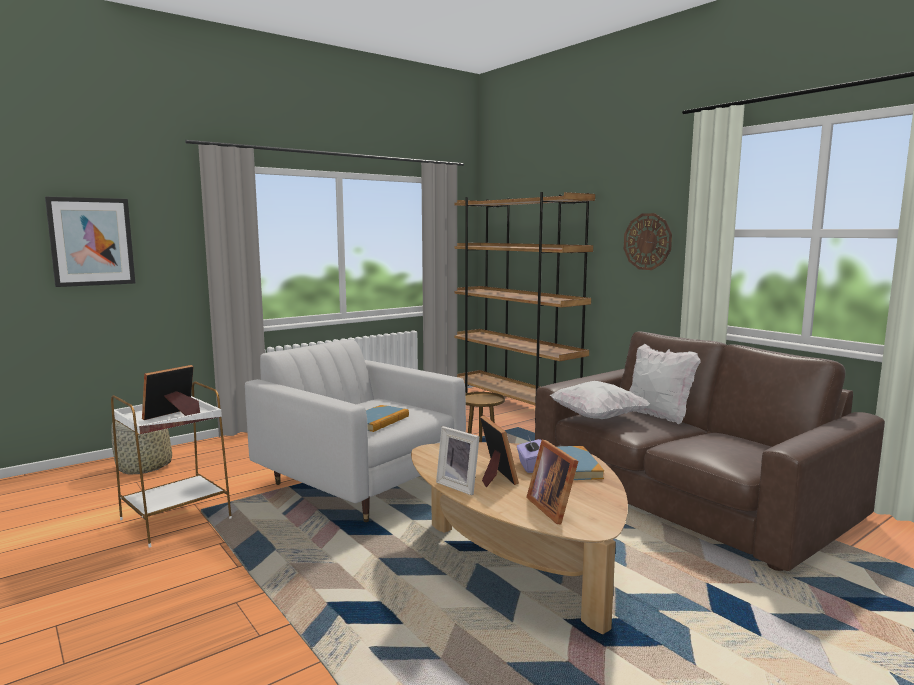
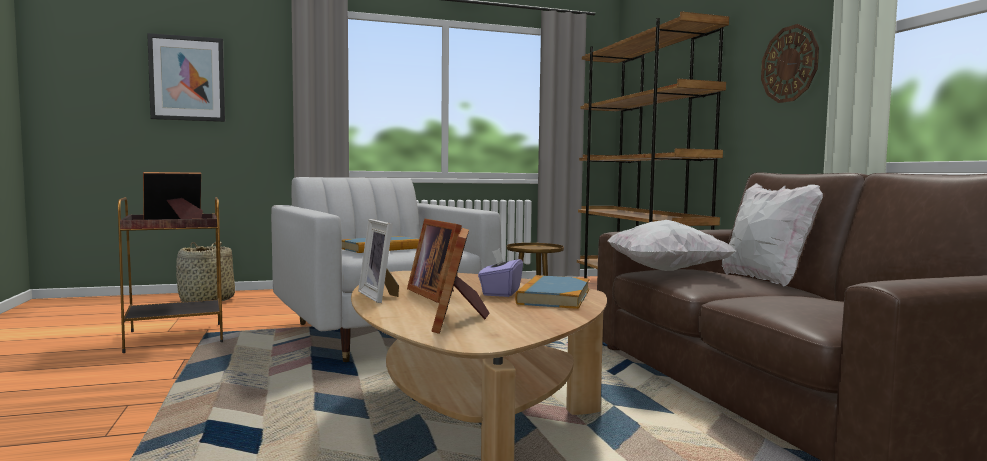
camera: 20 degrees right, 5 degrees down
white side table [111,381,232,548] -> brown side table [118,197,223,353]
picture frame [480,415,519,487] -> picture frame turned 150 degrees clockwise [407,219,462,303]

